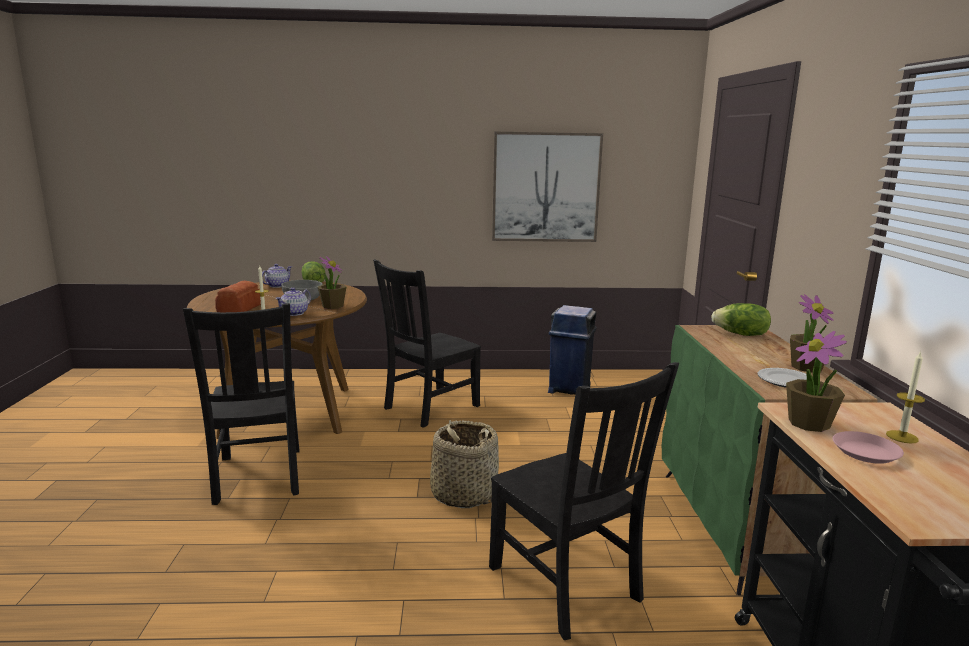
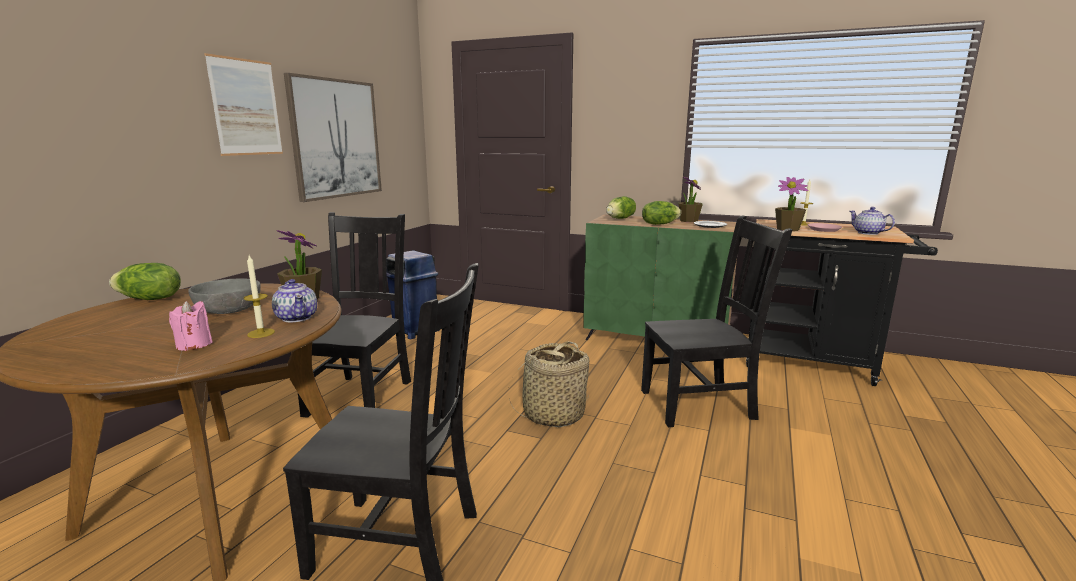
camera: 65 degrees left, 0 degrees up
bread [215,281,261,312] -> pink candle [169,301,213,351]
teapot [262,264,292,288] -> teapot moved to [849,207,895,235]
black chair [373,259,481,428] -> black chair turned 150 degrees counterclockwise [298,212,411,418]
none -> picture [204,53,283,156]
none -> lettuce [642,201,681,225]

